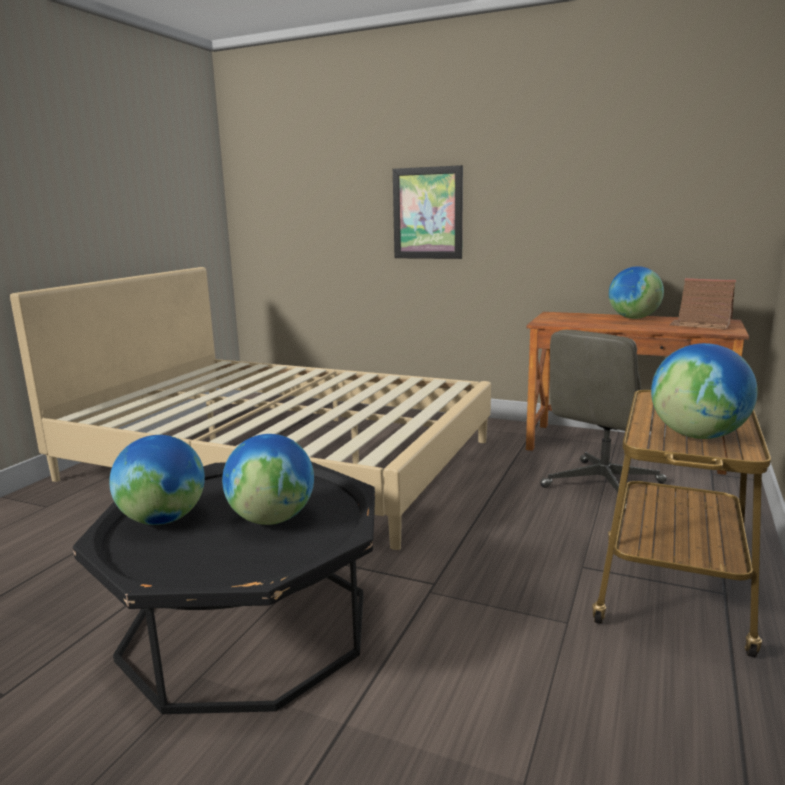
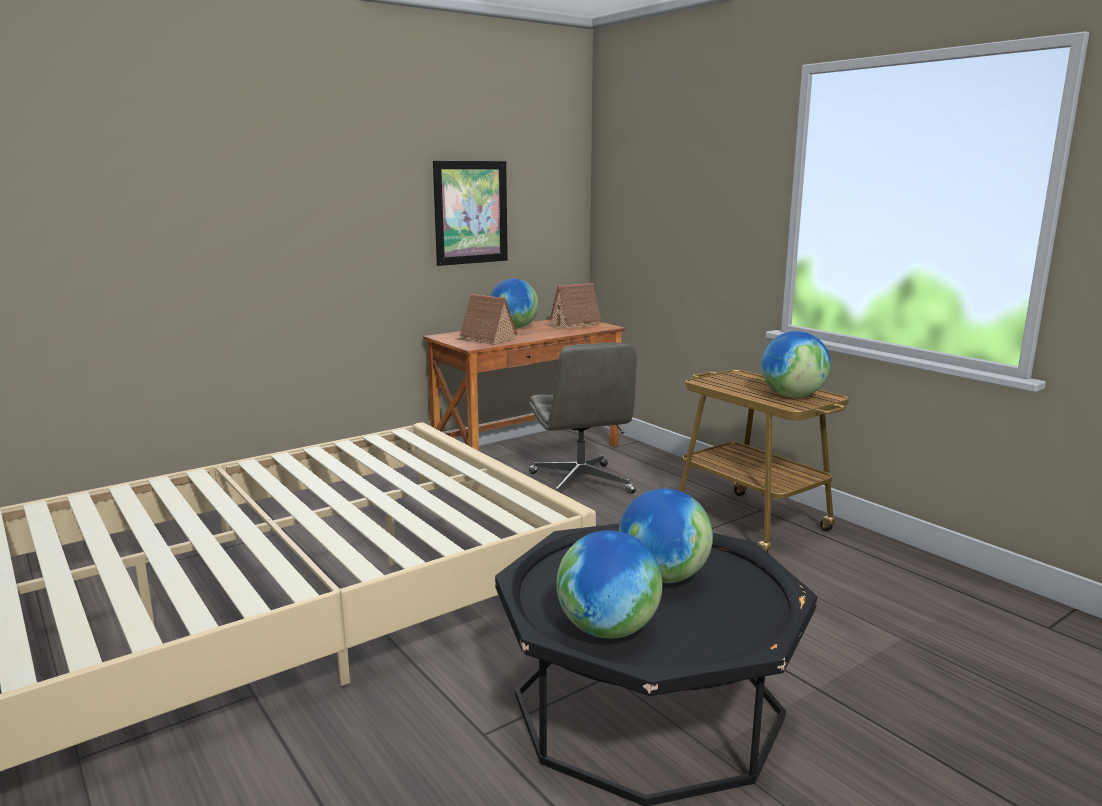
camera: 60 degrees left, 0 degrees up
picture [393,165,463,259] -> picture moved to [433,161,508,266]
none -> toy house [455,294,517,345]

